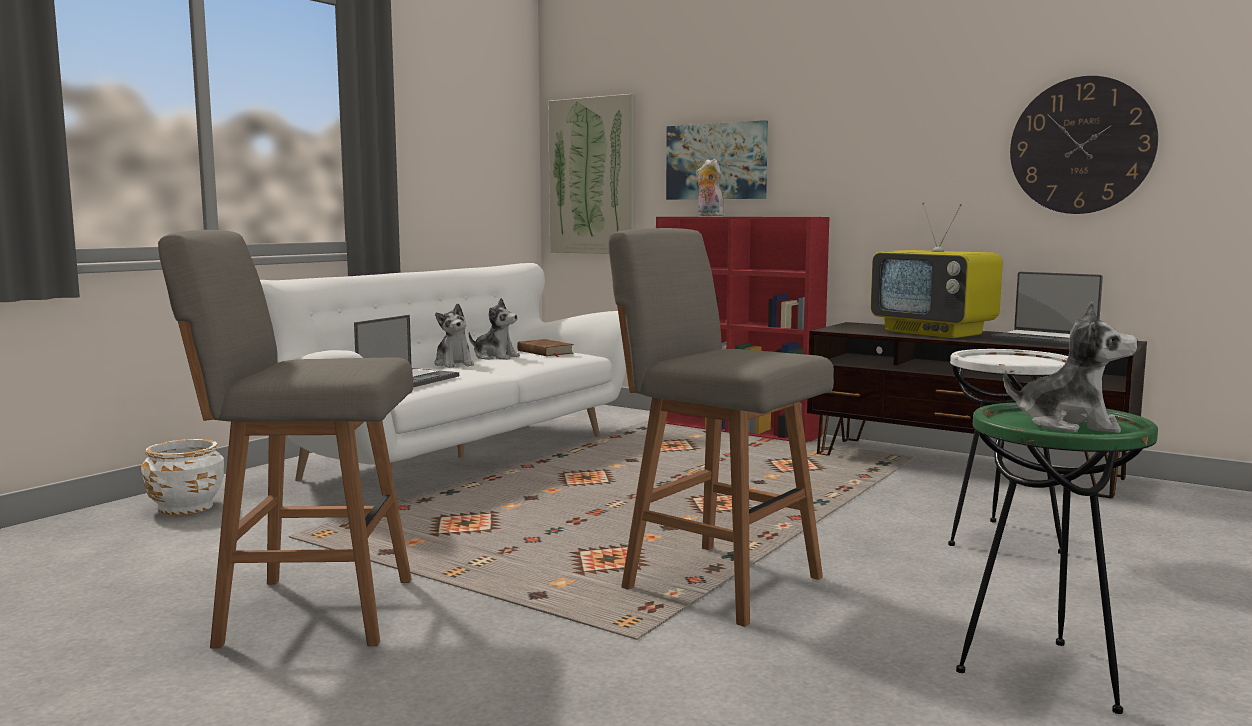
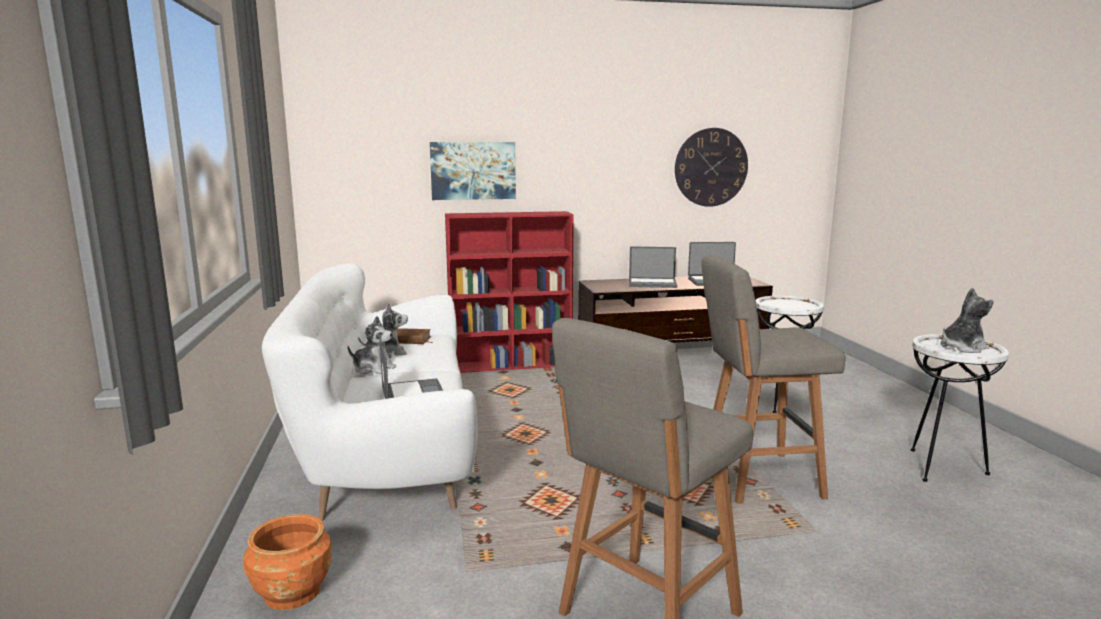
camera: 45 degrees left, 5 degrees up
white planter [141,439,224,515] -> orange planter [243,514,332,610]
picture [548,94,636,254] -> none
plush toy [696,159,724,216] -> none
television [870,202,1003,338] -> laptop [629,246,677,288]
green side table [956,402,1158,714] -> white side table [911,334,1009,482]

